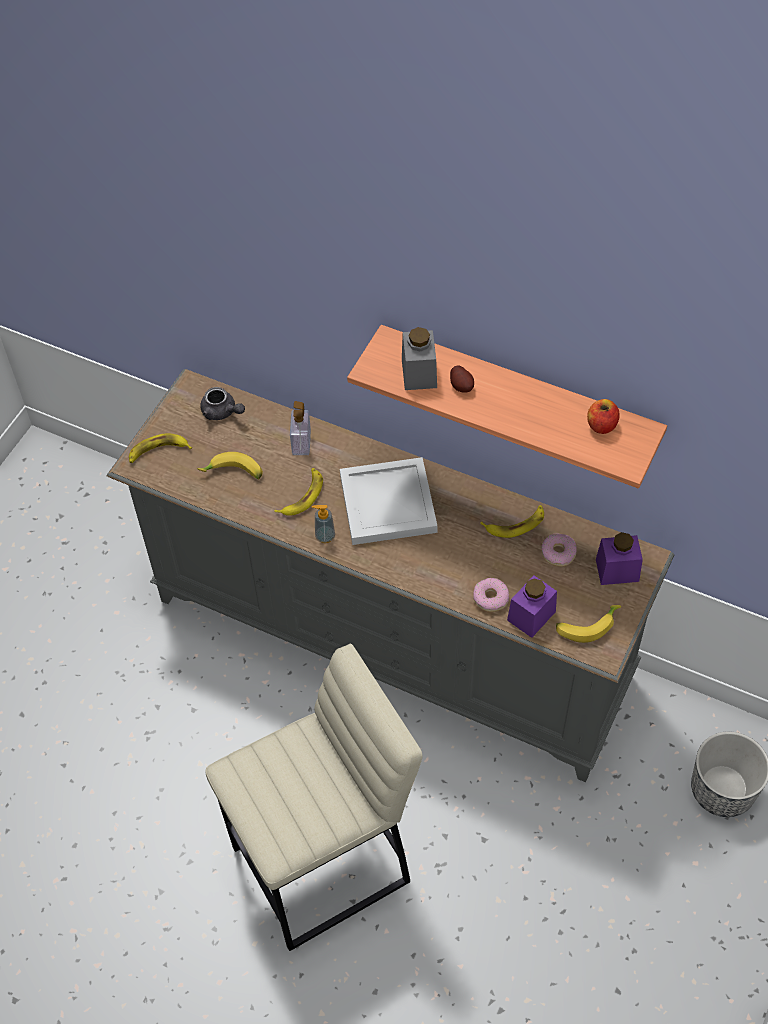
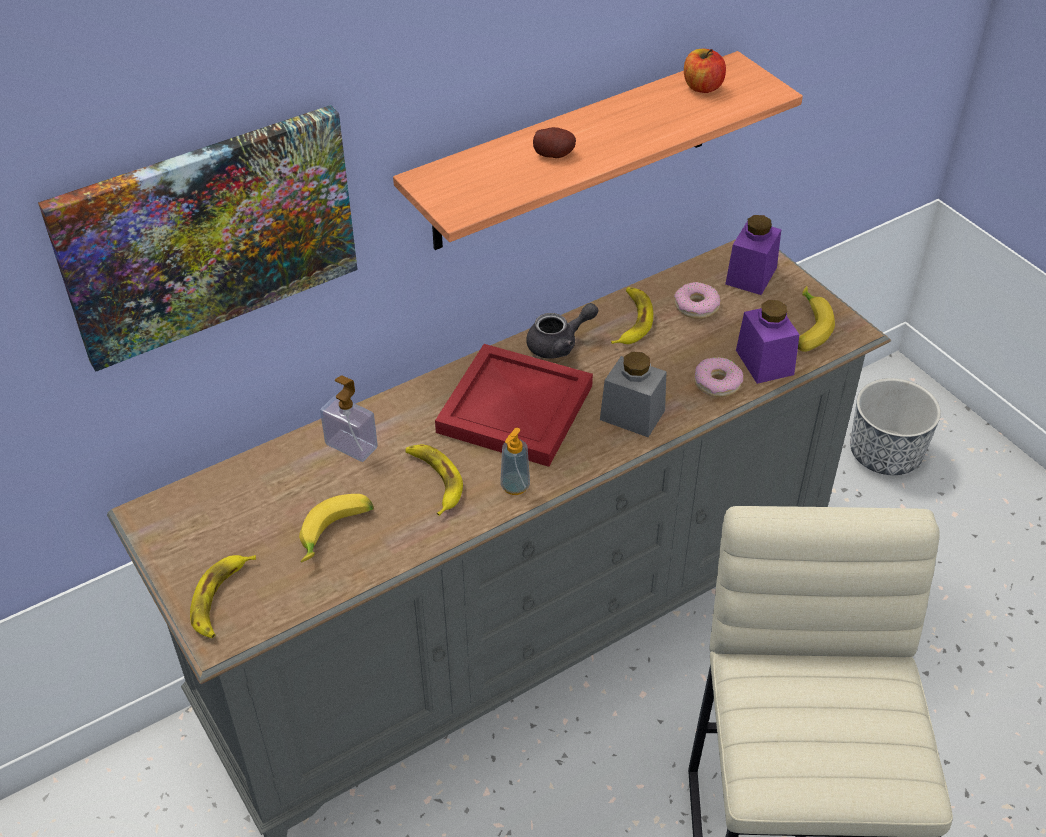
camera: 60 degrees left, 10 degrees down
grey teapot [200,387,245,420] -> grey teapot moved to [526,303,598,358]
white tray [340,457,438,545] -> red tray [435,344,593,467]
grey jar [402,327,437,390] -> grey jar moved to [600,352,667,437]
none -> picture [38,105,358,371]

